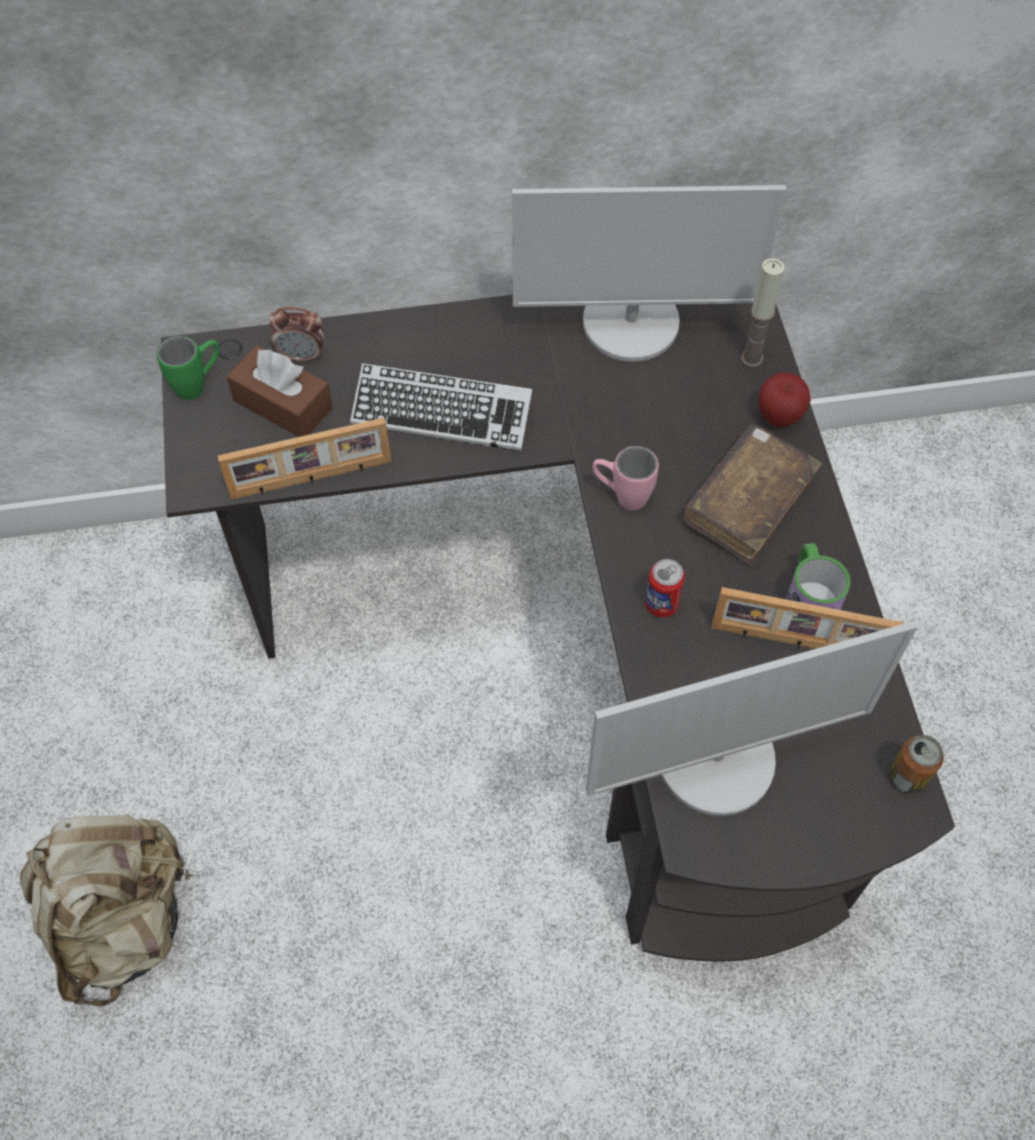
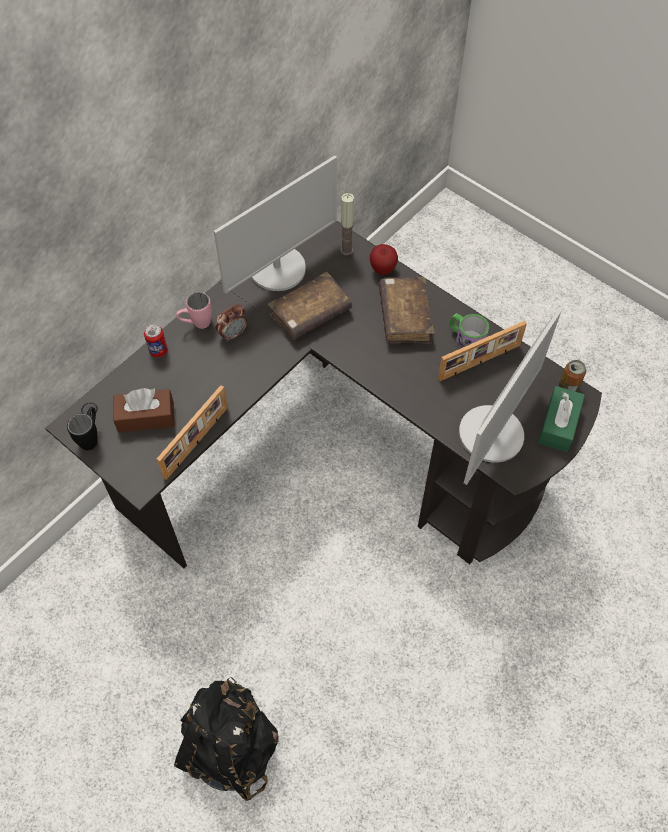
camera: 40 degrees left, 0 degrees up
beige backpack [20,814,193,1007] -> black backpack [174,676,279,801]
green mug [156,336,219,400] -> black mug [67,407,98,450]
alarm clock [269,307,324,362] -> alarm clock moved to [215,304,247,342]
keyboard [350,363,532,451] -> none
pink mug [592,446,659,511] -> pink mug moved to [176,292,212,329]
can [645,559,685,618] -> can moved to [144,324,168,357]
none -> brown book [268,272,352,340]
none -> green tissue box [538,386,585,452]

